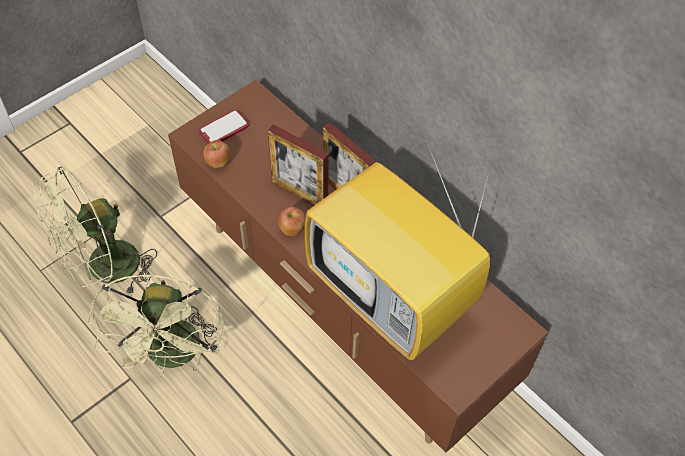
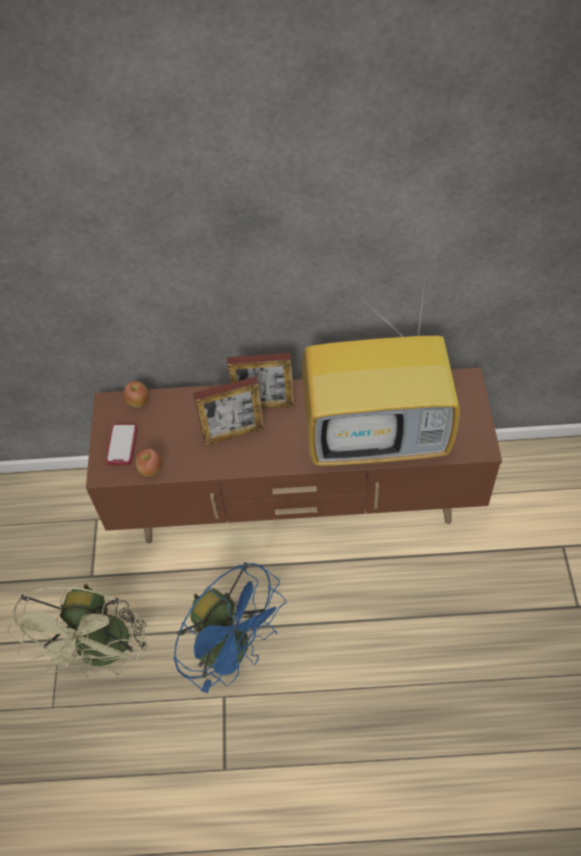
camera: 45 degrees left, 0 degrees up
green fan [88,274,224,376] -> blue fan [173,562,286,693]
apple [278,207,305,236] -> apple moved to [123,381,148,407]

